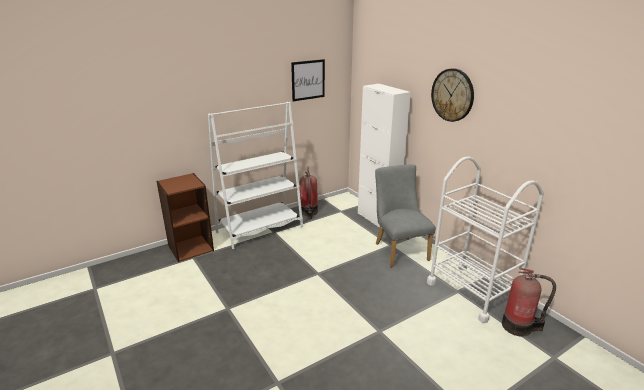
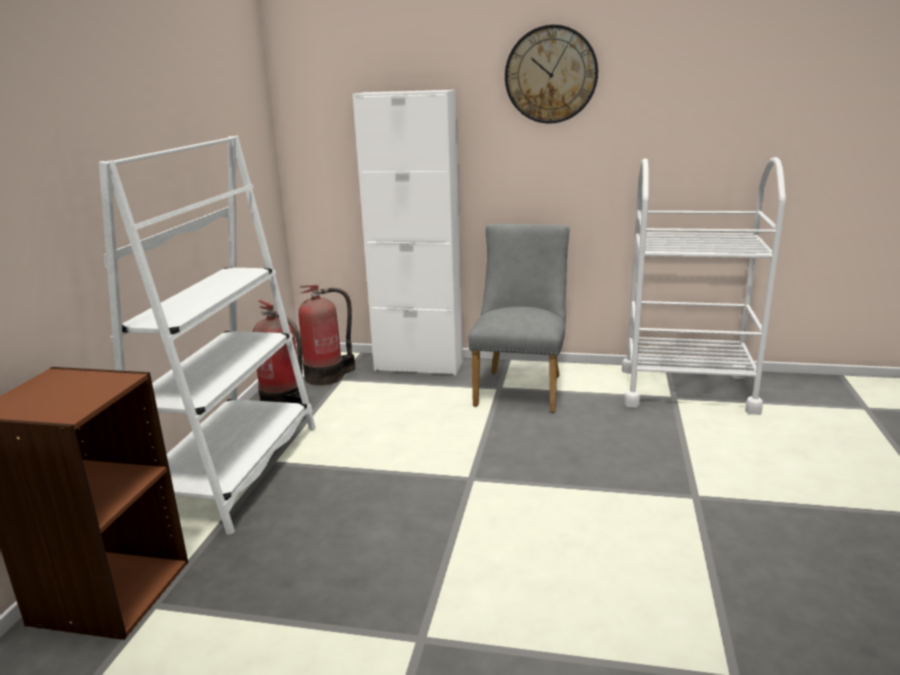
camera: 45 degrees left, 5 degrees down
picture [291,59,325,101] -> none
grey chair [375,164,436,267] -> grey chair turned 75 degrees clockwise [468,224,570,413]
fire extinguisher [502,268,556,337] -> fire extinguisher moved to [298,285,355,386]

